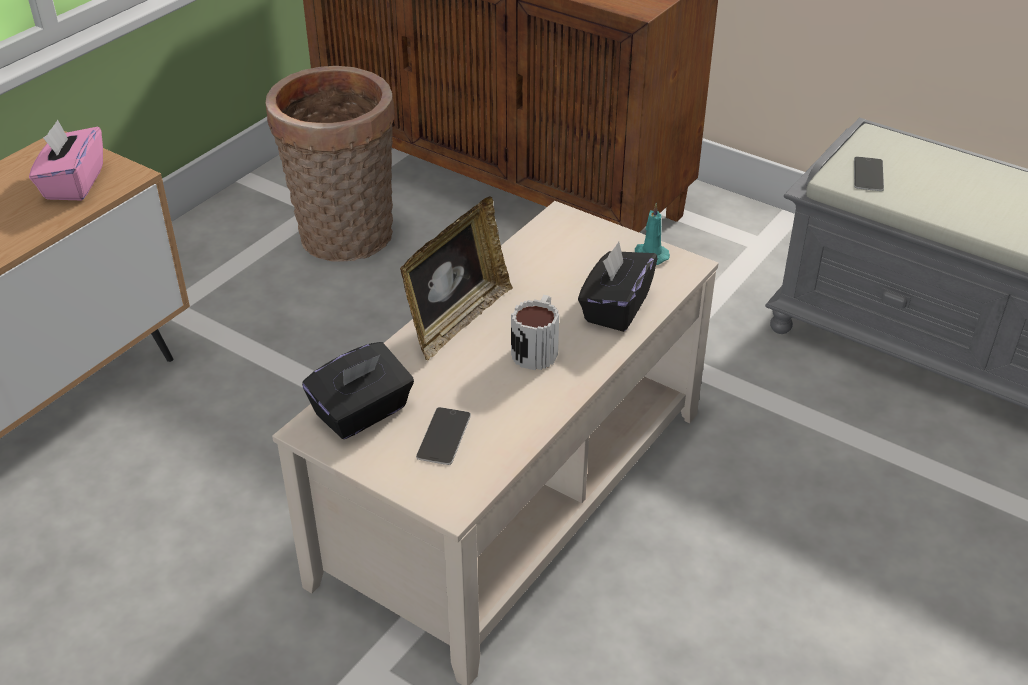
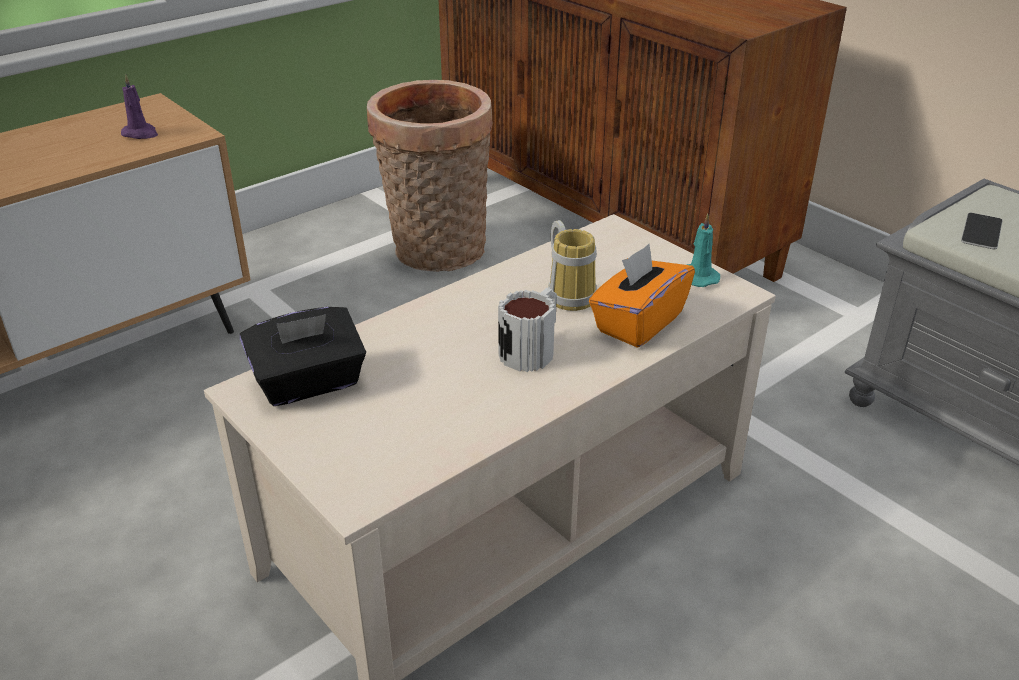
camera: 15 degrees right, 5 degrees down
pink tissue box [29,119,103,200] -> purple candle [121,74,158,139]
picture frame [400,196,513,360] -> none
phone [416,407,471,465] -> none
black tissue box [578,242,658,332] -> orange tissue box [589,244,695,347]
none -> mug [548,220,597,311]

